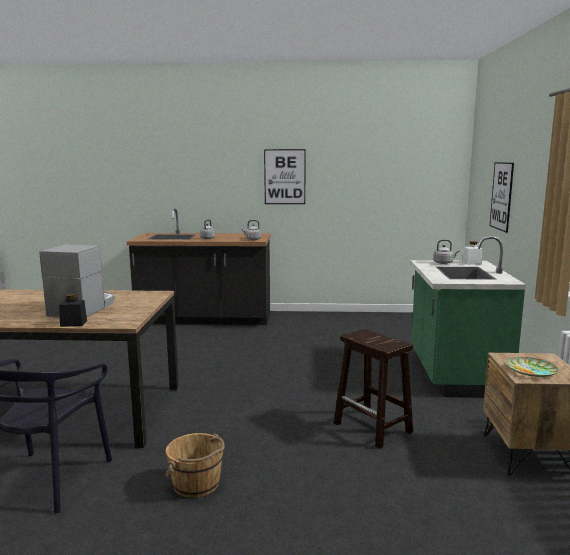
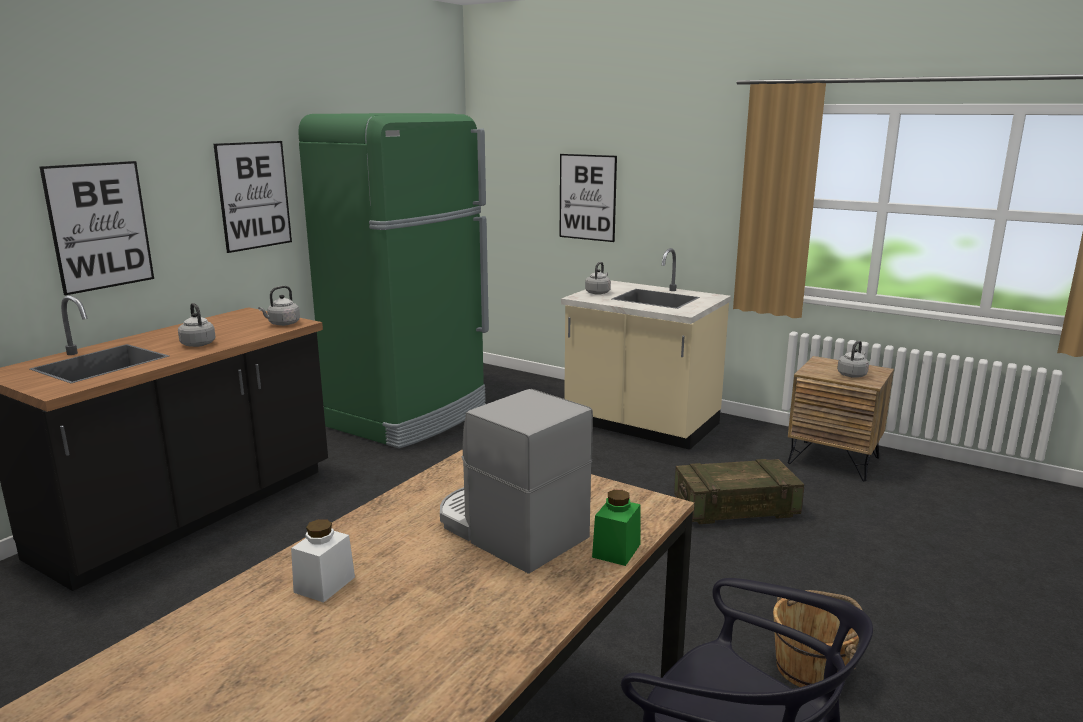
camera: 60 degrees left, 5 degrees up
black jar [59,293,87,327] -> green jar [592,490,641,566]
brown stool [334,329,413,449] -> crate [674,459,804,524]
green counter [411,236,526,398] -> beige counter [561,248,731,450]
white jar [462,241,482,265] -> white jar moved to [291,519,355,603]
plate [506,357,559,377] -> grey kettle [837,341,869,378]
none -> picture [39,161,154,295]
none -> green fridge [298,113,489,449]

